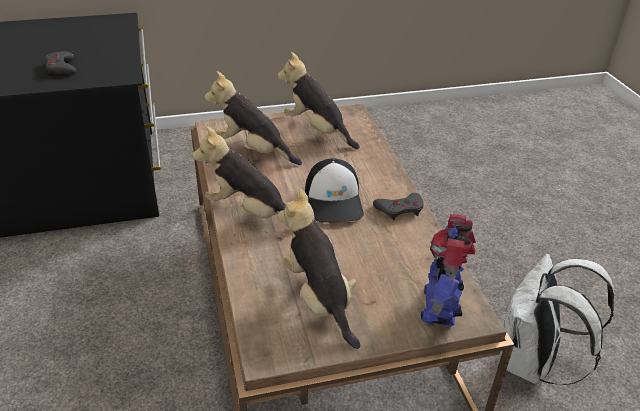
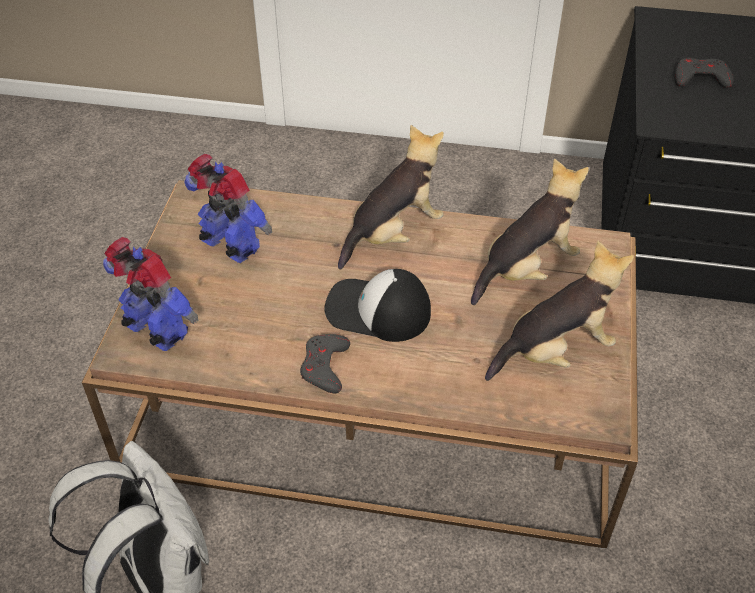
camera: 115 degrees right, 10 degrees up
plush toy [278,188,360,349] -> toy robot [184,154,272,263]

